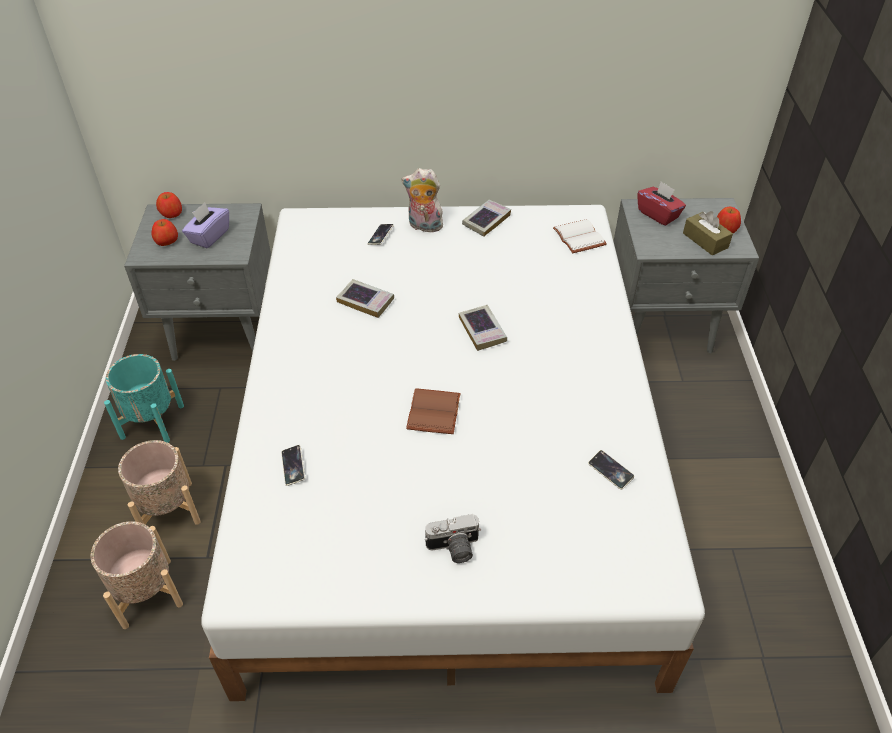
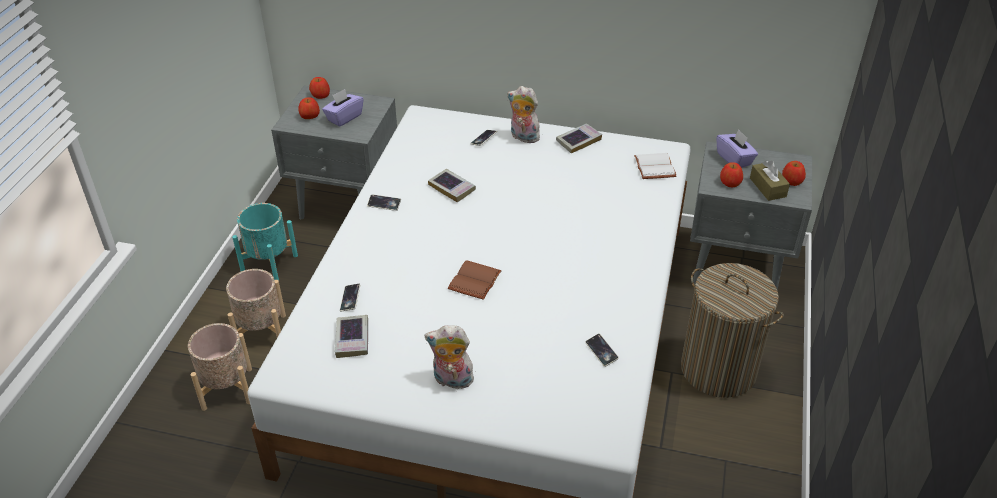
camera: 15 degrees right, 5 degrees down
camera [425,514,481,563] -> plush toy [424,325,474,389]
book [459,305,507,351] -> book moved to [335,315,368,358]
red tissue box [637,181,686,226] -> purple tissue box [716,129,758,168]
none -> phone [367,194,401,211]
none -> laundry basket [681,263,784,398]
none -> apple [720,162,743,188]

